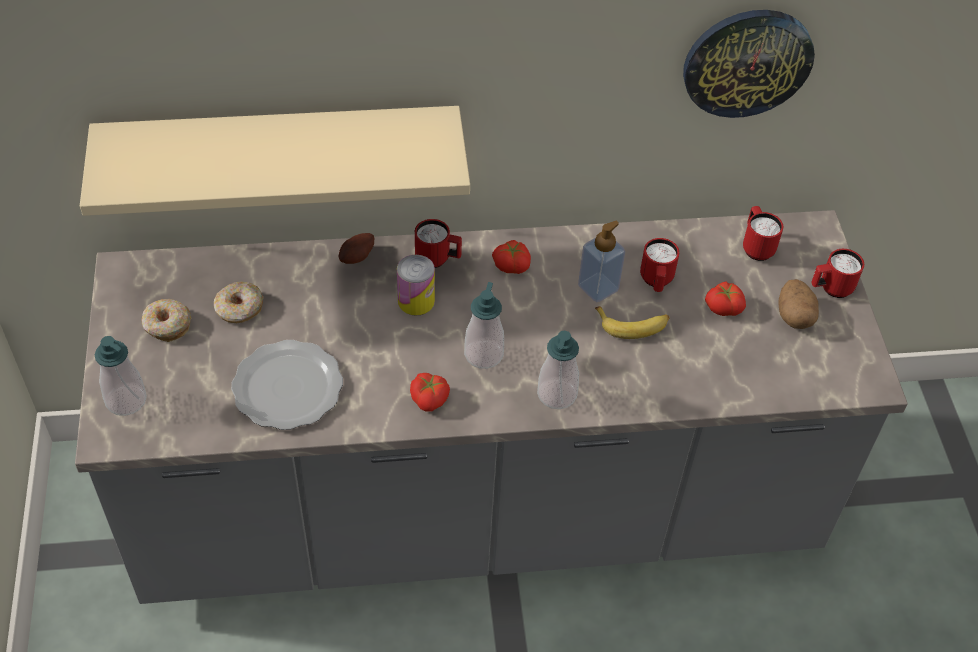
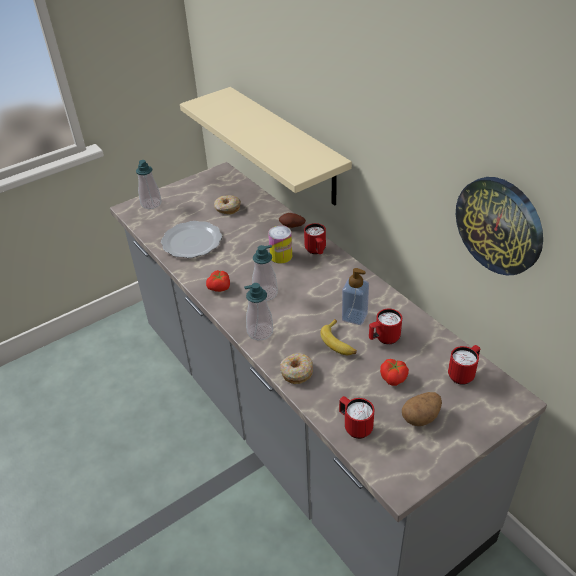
camera: 65 degrees right, 10 degrees down
donut [141,299,191,342] -> donut moved to [280,353,313,384]
tomato [492,240,531,274] -> none
red mug [811,249,864,298] -> red mug moved to [339,396,374,439]

